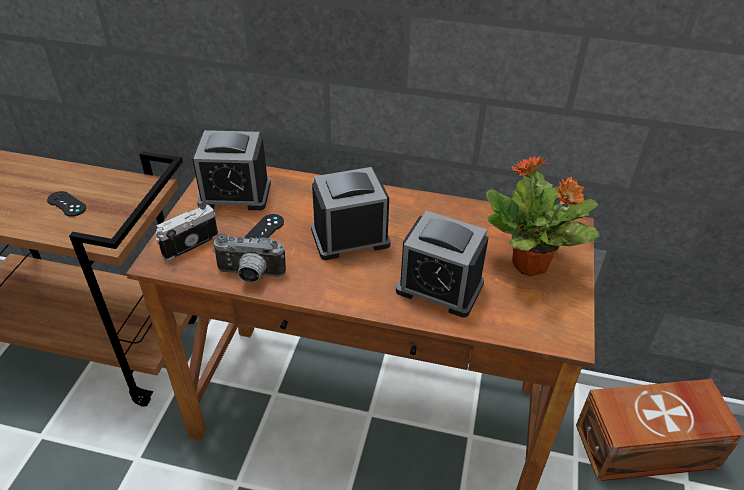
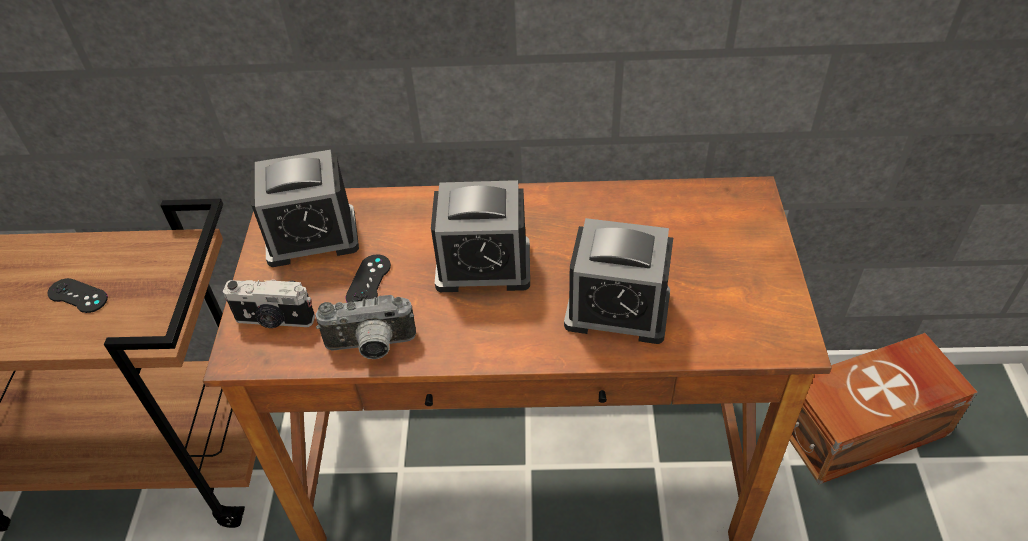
camera: 10 degrees left, 5 degrees up
camera [156,203,218,261] -> camera turned 120 degrees counterclockwise [223,279,315,328]
alarm clock [311,167,391,260] -> alarm clock turned 150 degrees counterclockwise [431,180,530,292]
potted plant [486,157,600,277] -> none

